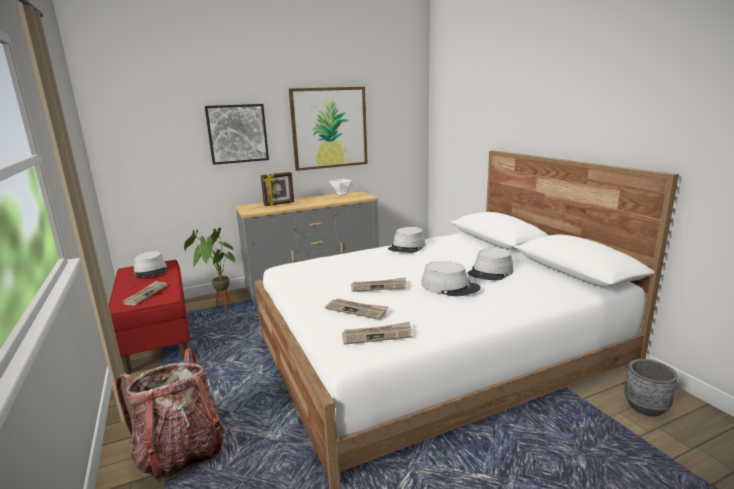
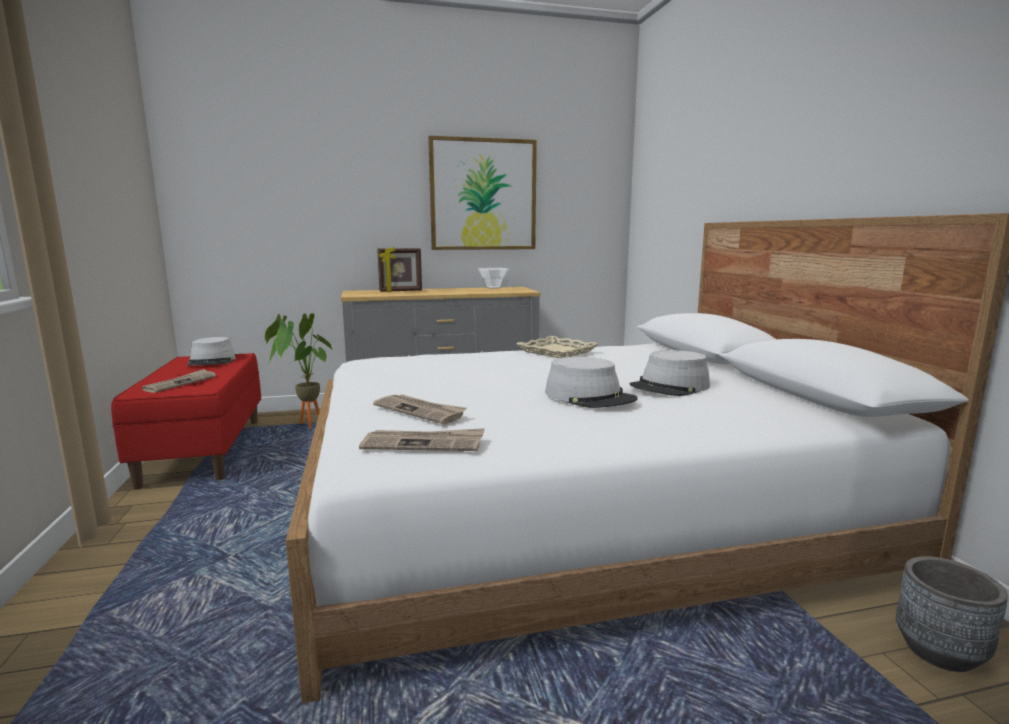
camera: 10 degrees right, 5 degrees down
backpack [116,348,225,483] -> none
picture [205,104,269,165] -> none
newspaper [351,277,406,292] -> none
grey hat [388,227,426,253] -> beige tray [516,336,598,358]

